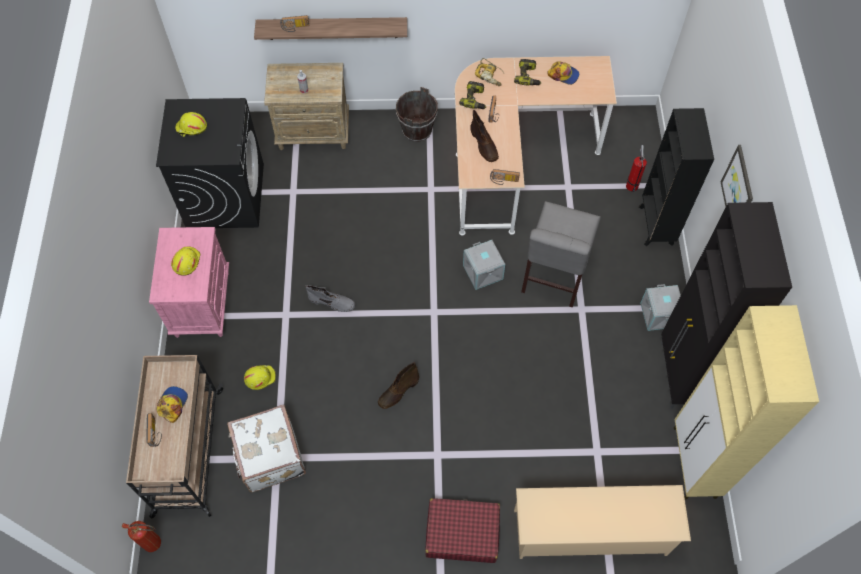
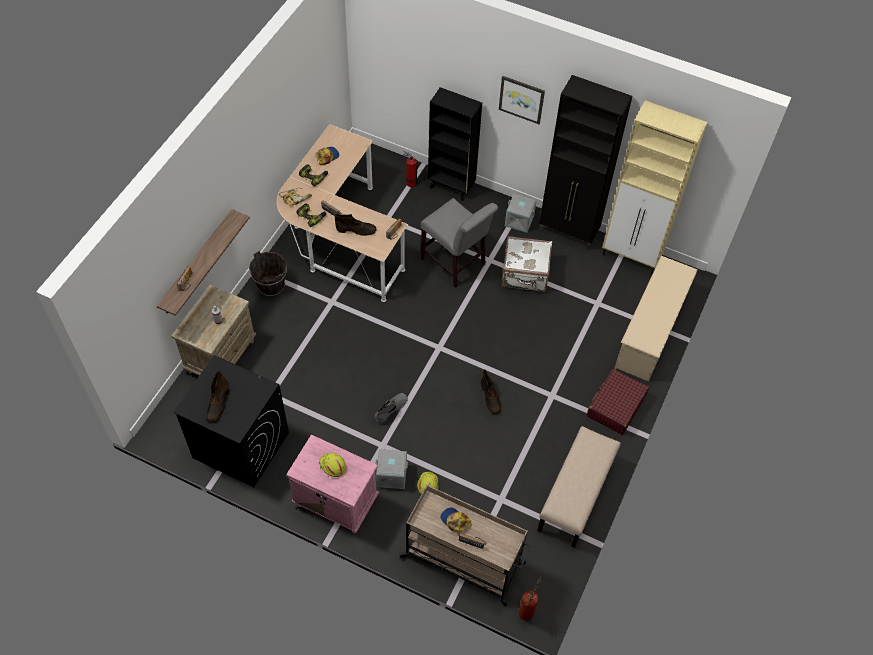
camera: 65 degrees left, 5 degrees down
yellow hard hat [175,112,207,137] -> brown boot [206,370,229,422]
white suitcase [227,404,306,492] -> white suitcase moved to [502,236,552,292]
grey storage box [463,240,505,290] -> grey storage box moved to [375,449,408,489]
none -> beige bench [537,426,621,548]

